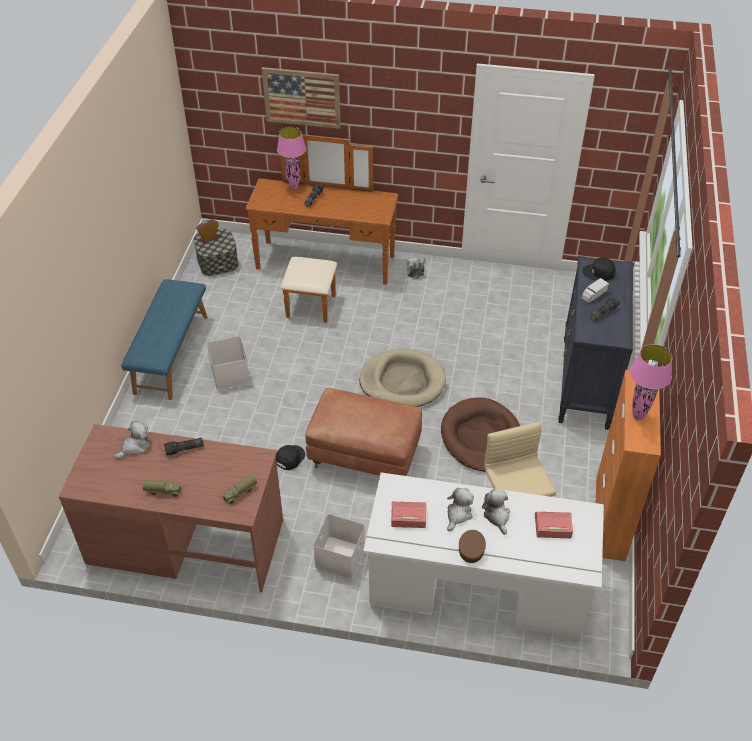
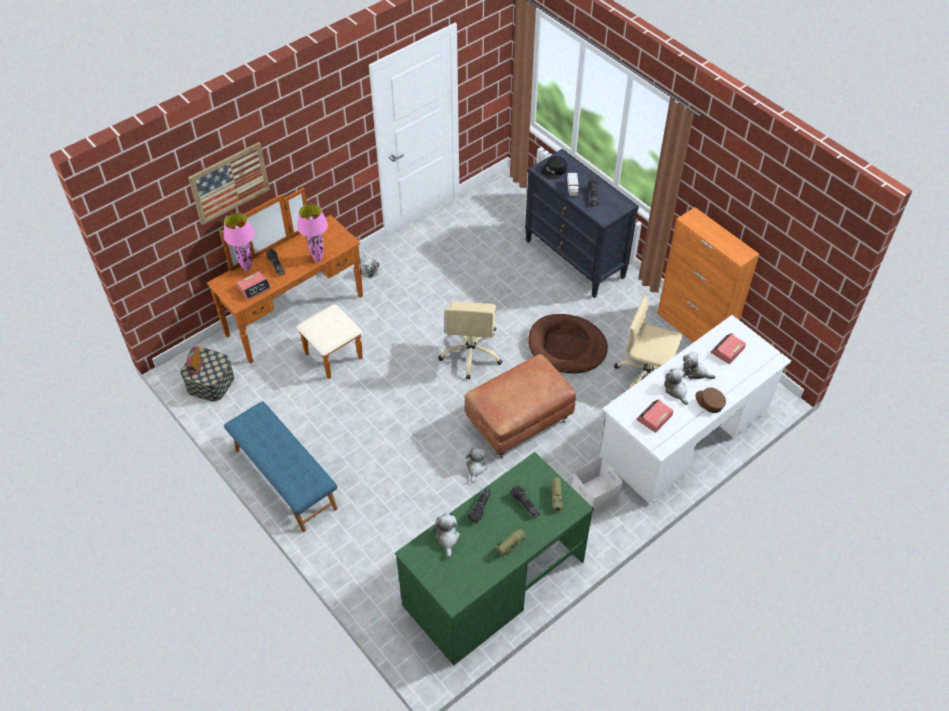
camera: 50 degrees left, 5 degrees up
brown desk [58,424,283,592] -> green desk [395,452,594,665]
white storage box [207,336,250,390] -> none
black cap [276,445,305,470] -> plush toy [465,447,487,483]
beige dog bed [359,349,446,407] -> beige office chair [438,301,502,379]
pink table lamp [630,344,672,420] -> pink table lamp moved to [297,204,328,262]
none -> alarm clock [237,271,271,300]
none -> flashlight [511,485,540,518]

